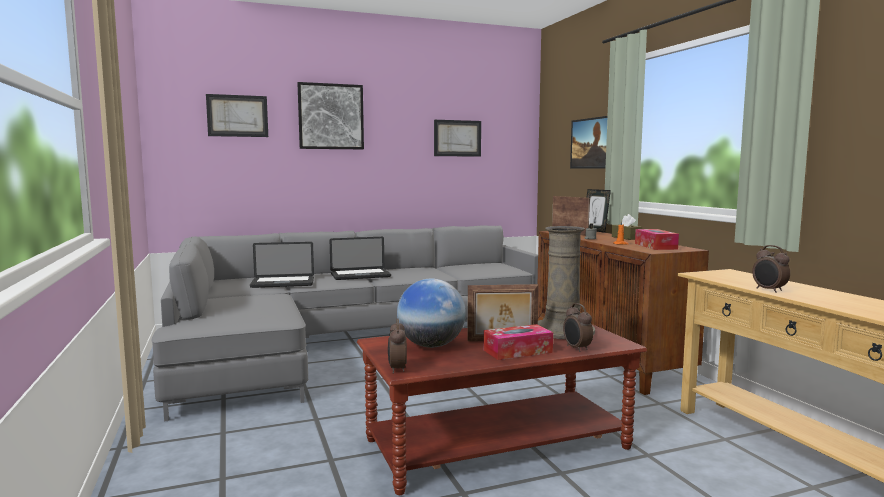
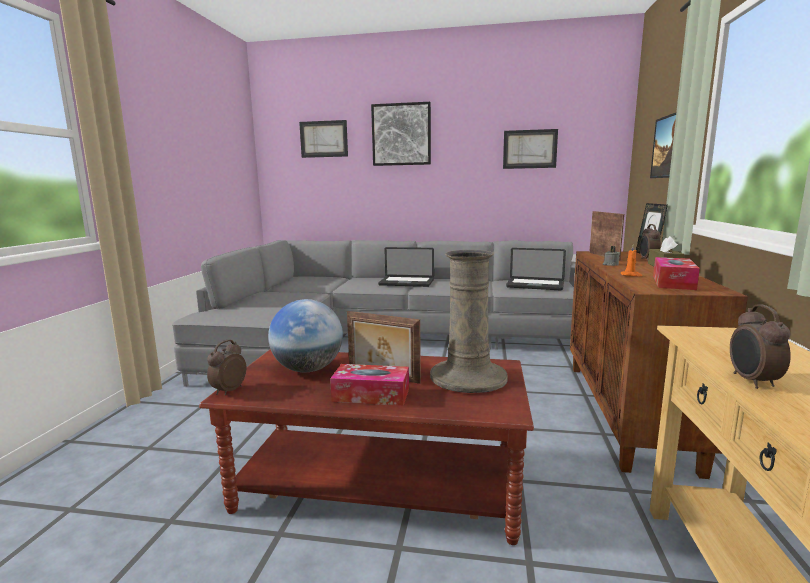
camera: 30 degrees right, 5 degrees up
laptop [250,242,314,288] -> laptop moved to [506,248,566,290]
alarm clock [563,303,593,352] -> alarm clock moved to [640,224,661,260]

